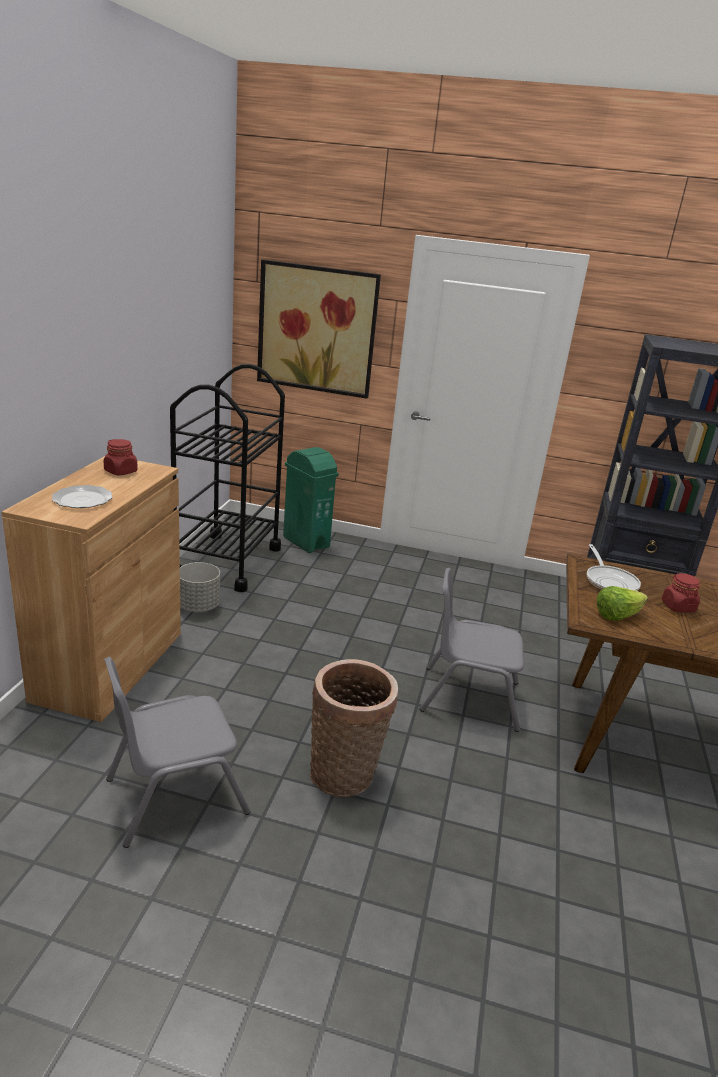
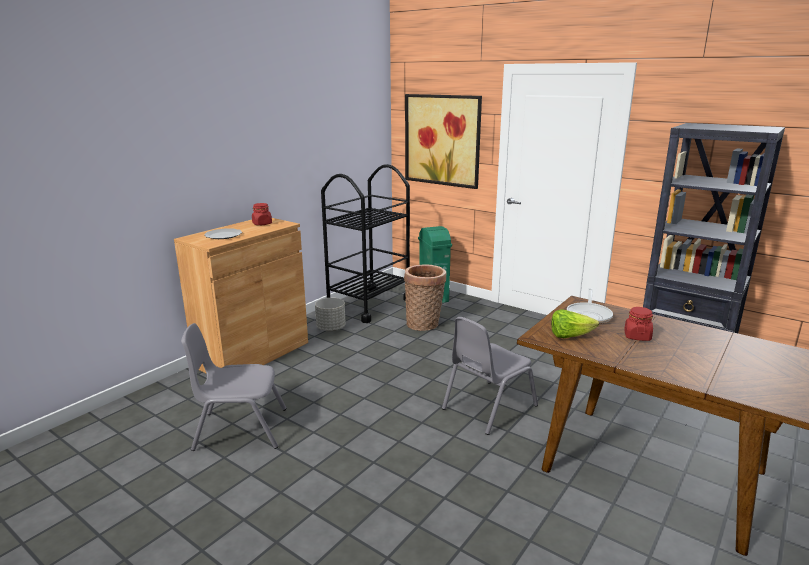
camera: 25 degrees right, 5 degrees down
basket [310,659,398,797] -> basket moved to [404,264,446,331]
grey chair [420,568,524,732] -> grey chair turned 75 degrees counterclockwise [442,317,538,435]

